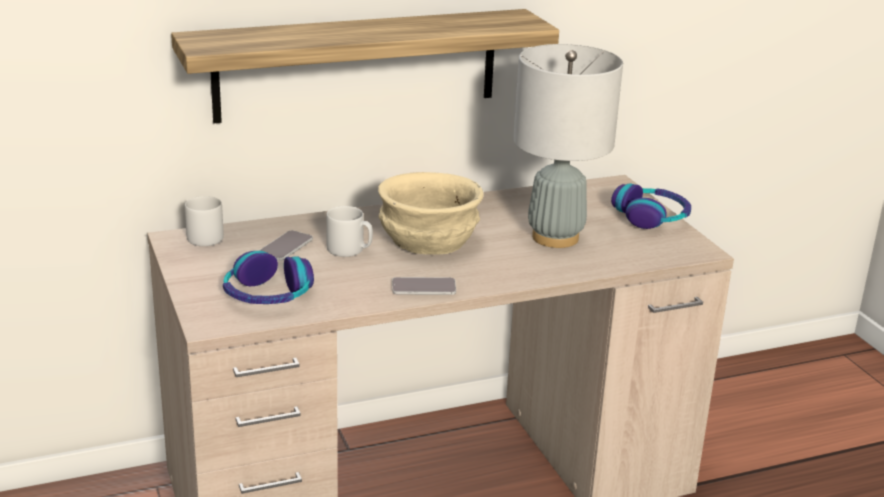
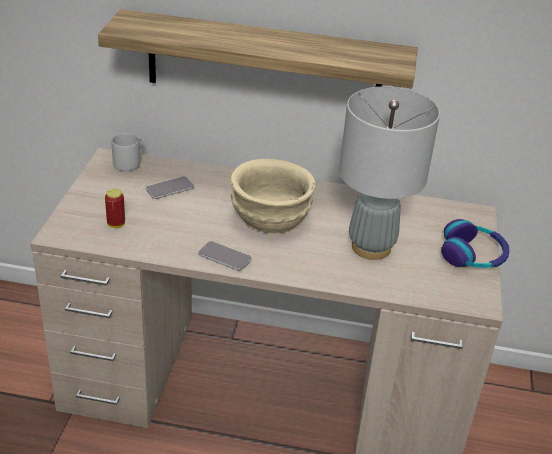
camera: 30 degrees right, 10 degrees up
headphones [223,251,314,304] -> can [105,188,125,228]
grey mug [326,206,373,257] -> none

